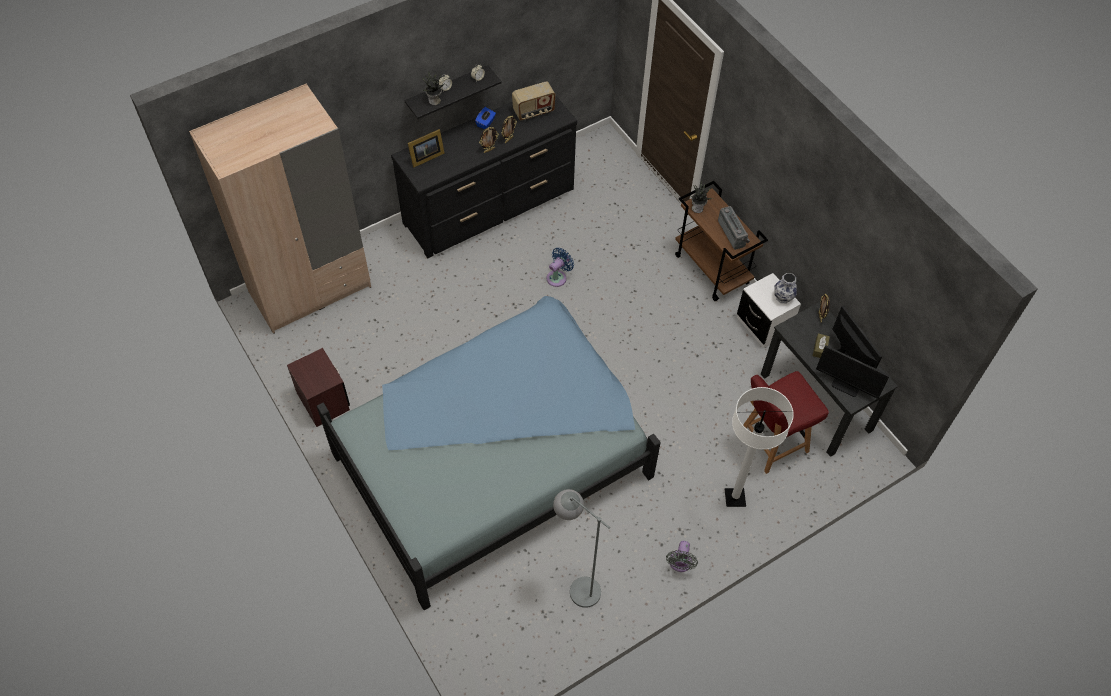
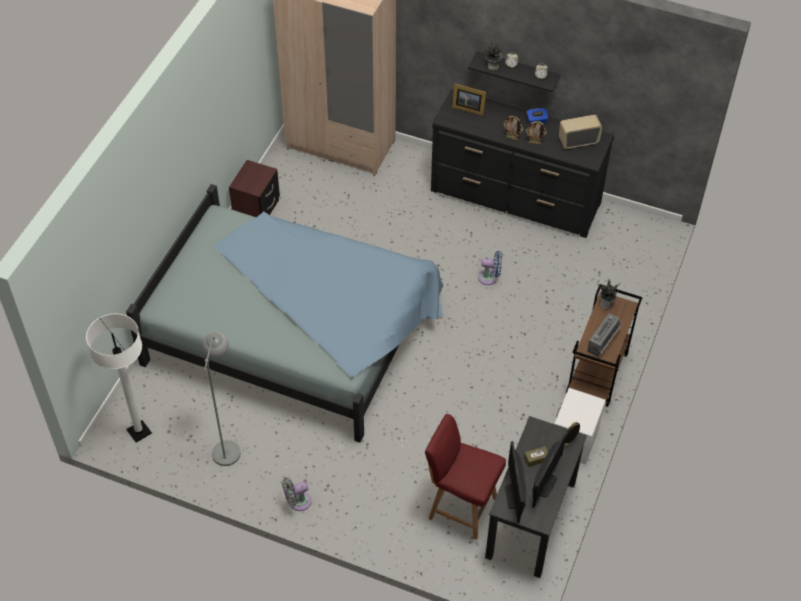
camera: 55 degrees right, 5 degrees down
radio [512,81,555,120] -> radio turned 135 degrees clockwise [559,115,602,149]
white floor lamp [725,387,794,507] -> white floor lamp moved to [86,314,152,442]
vase [774,273,797,304] -> none

